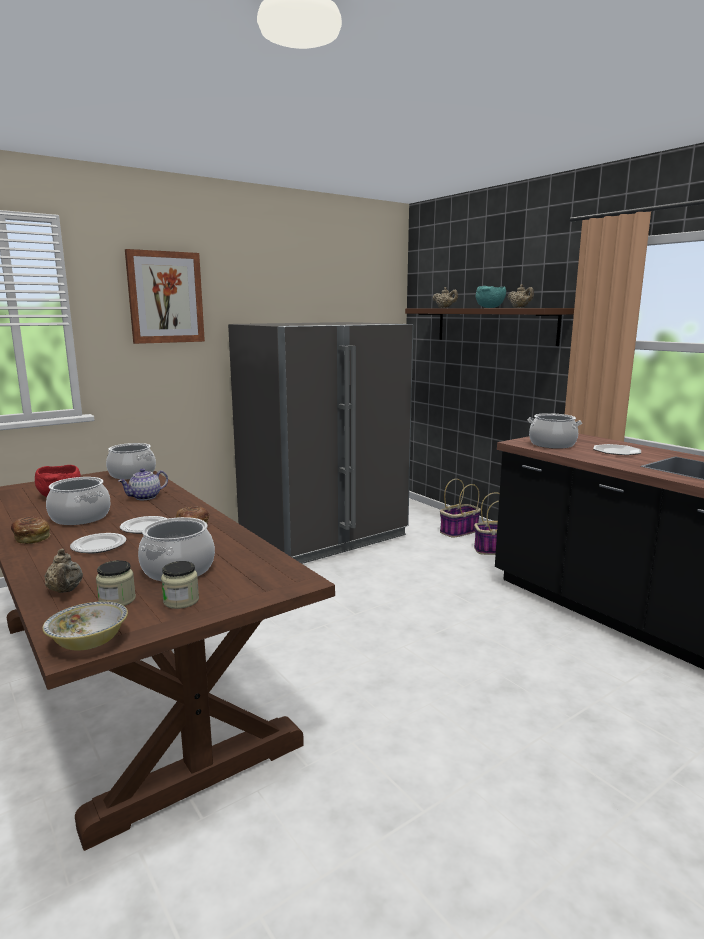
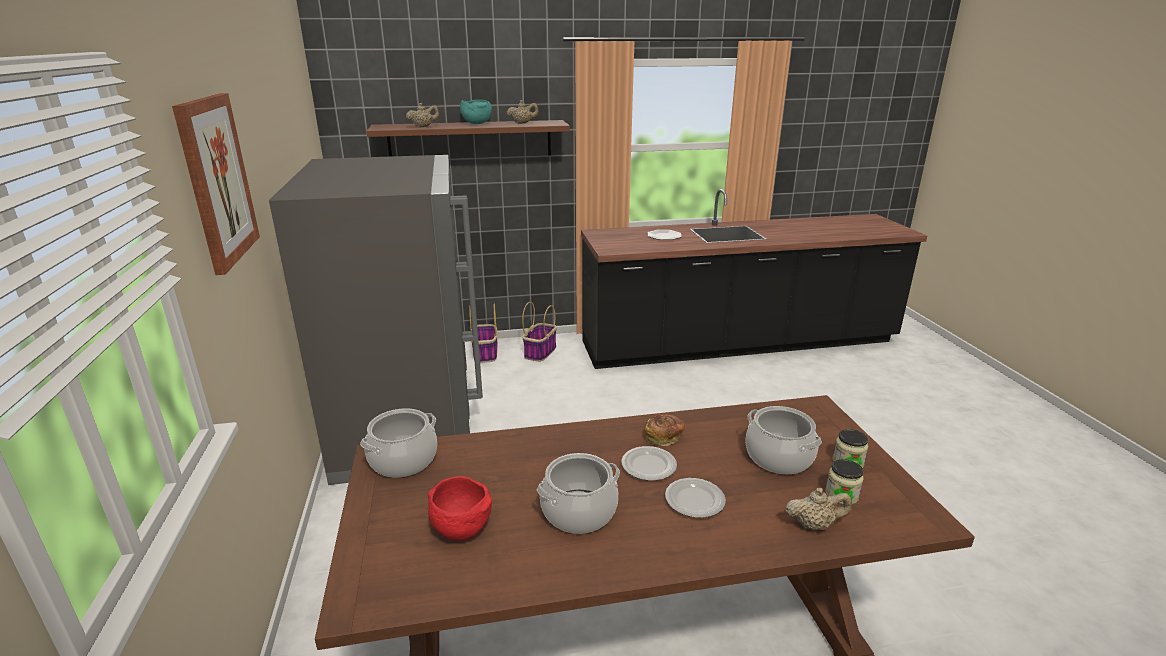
camera: 65 degrees left, 10 degrees up
bread [11,517,51,544] -> none
bowl [42,601,128,651] -> none
teapot [118,468,168,500] -> none
cooking pot [528,413,582,449] -> none

